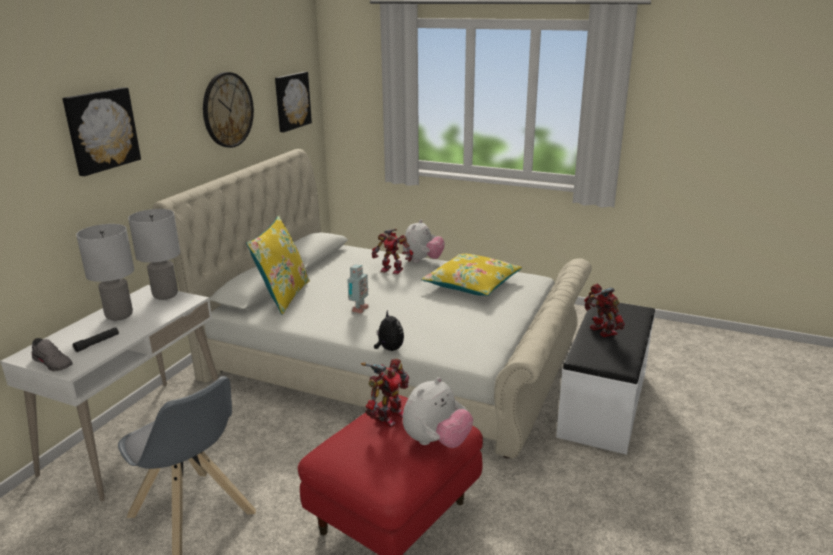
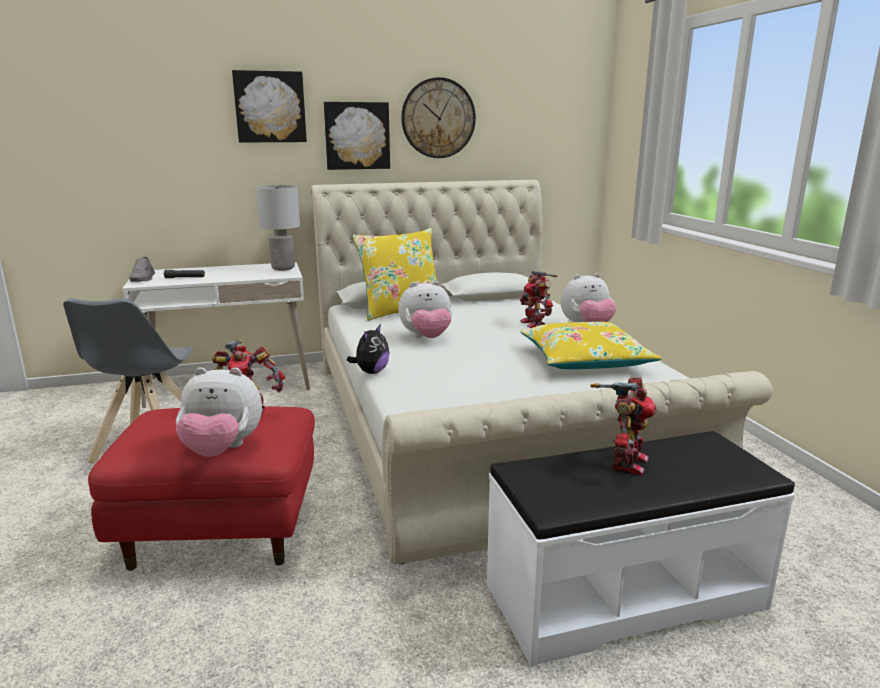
camera: 50 degrees right, 5 degrees down
grey table lamp [76,224,134,321] -> none
picture [275,72,312,132] -> picture moved to [324,102,390,170]
toy robot [347,264,369,313] -> plush toy [398,281,452,338]

